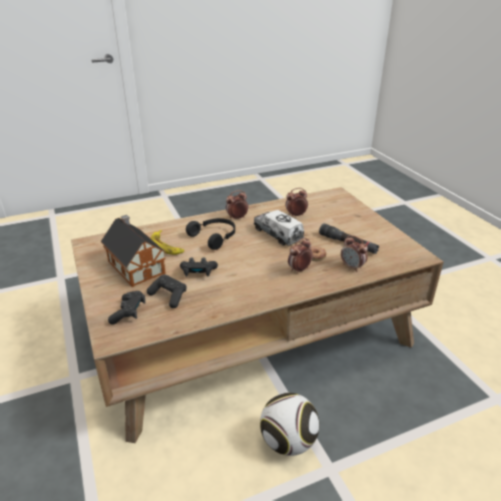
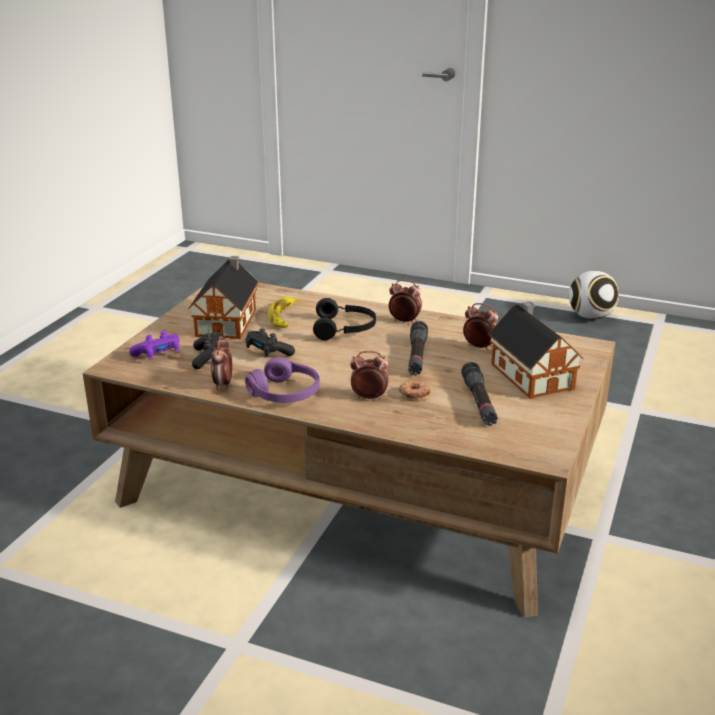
camera: 45 degrees right, 5 degrees down
black game controller [108,291,146,325] -> purple game controller [129,331,179,360]
toy truck [254,210,304,246] -> black flashlight [408,321,428,375]
football [260,393,320,456] -> football moved to [569,270,619,319]
alarm clock [341,235,368,272] -> alarm clock moved to [211,336,232,390]
none -> purple headphones [245,357,320,403]
none -> toy house [488,301,584,399]

